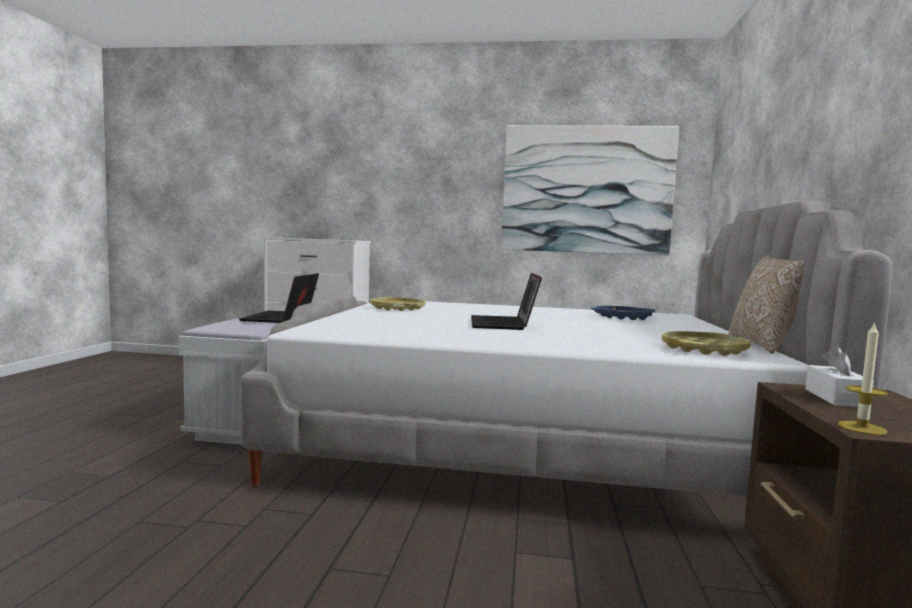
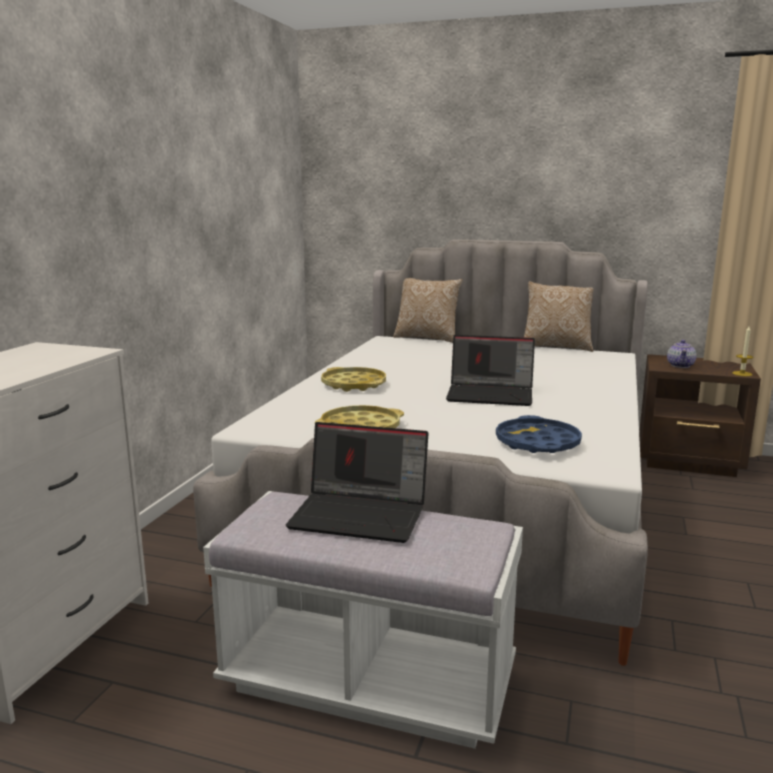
camera: 80 degrees left, 10 degrees up
picture [501,125,679,256] -> none
blue tray [591,306,655,320] -> blue tray moved to [496,415,582,453]
yellow tray [662,331,751,356] -> yellow tray moved to [321,367,386,392]
white tissue box [805,347,874,407] -> teapot [667,340,697,368]
none -> pillow [393,278,462,343]

